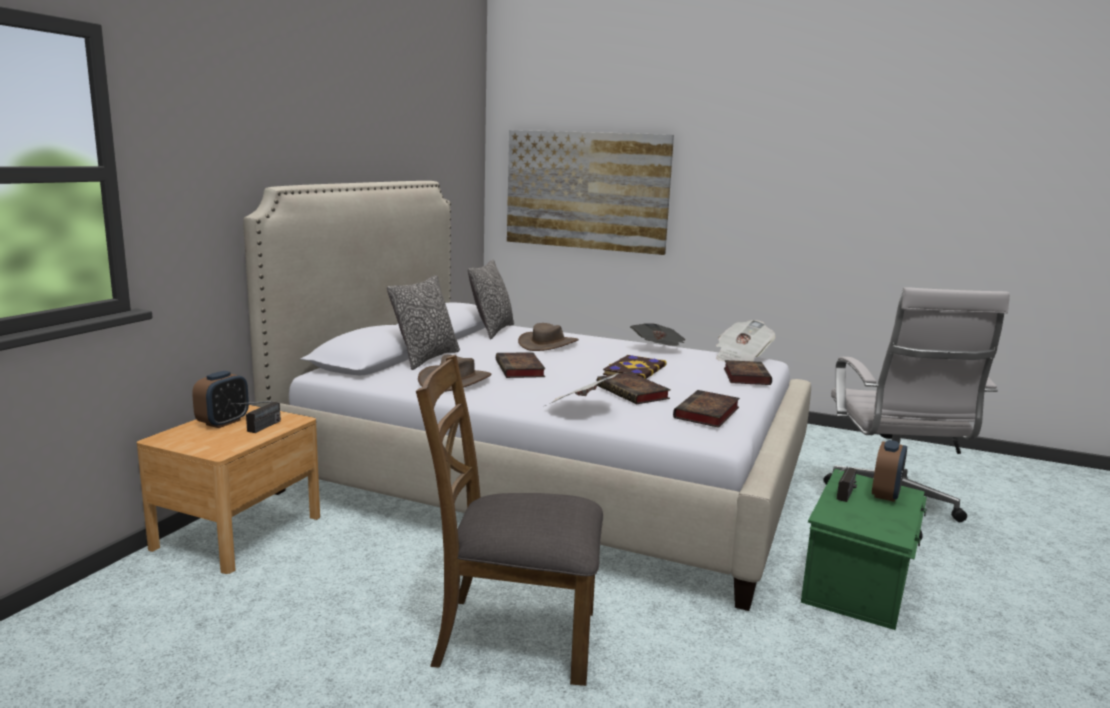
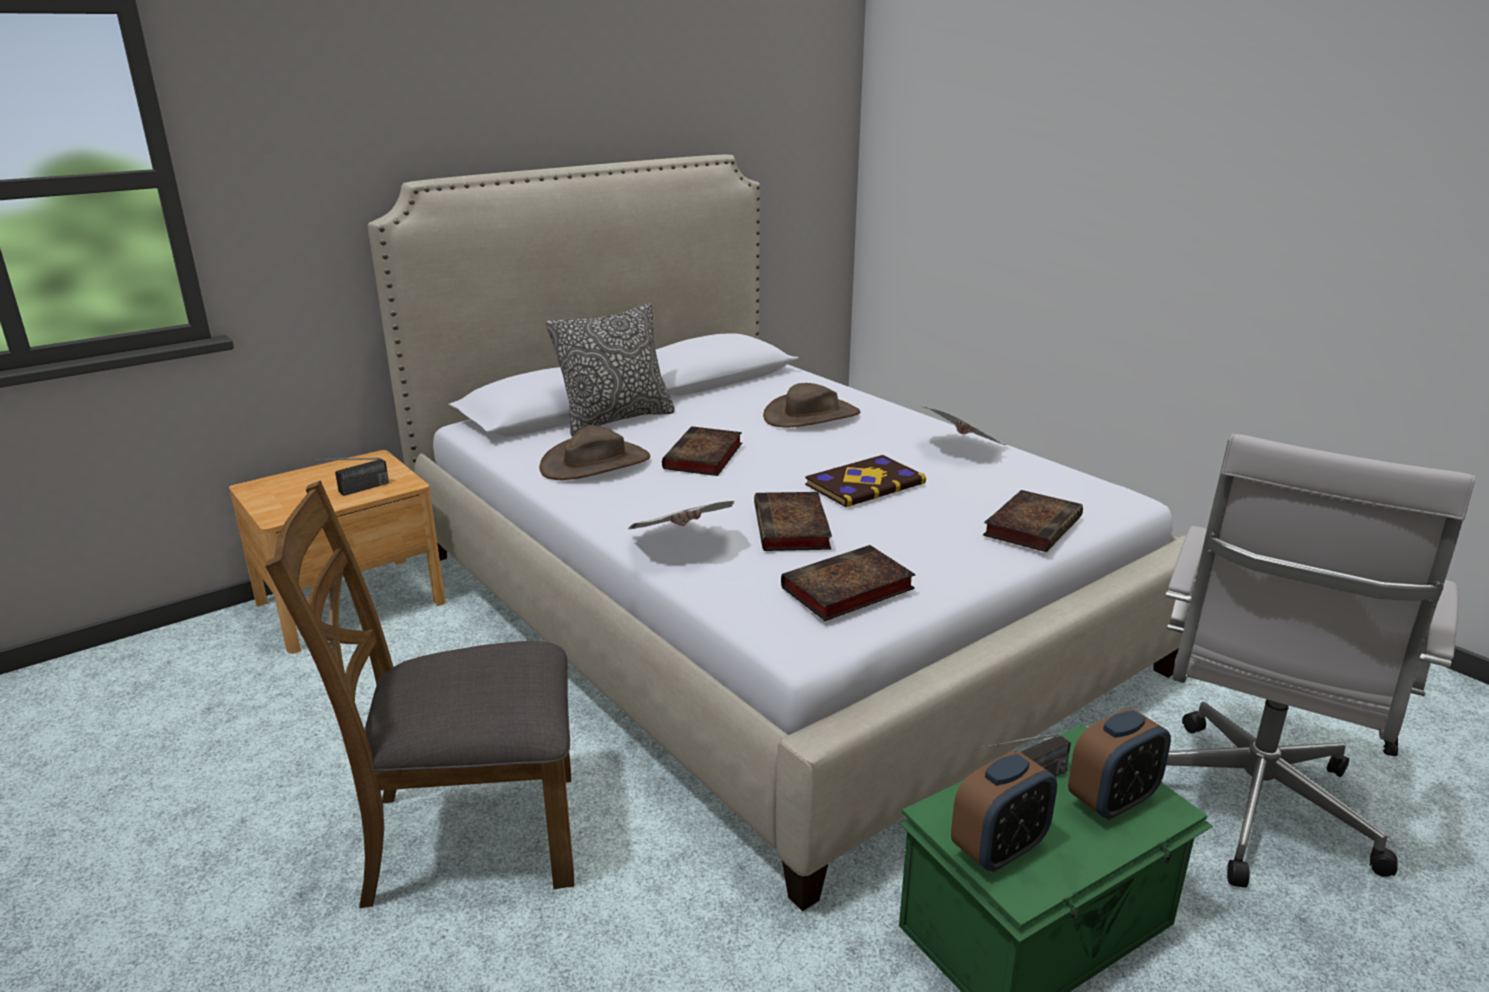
camera: 30 degrees right, 10 degrees up
alarm clock [192,371,249,428] -> alarm clock moved to [951,750,1057,872]
brown chair [416,355,603,686] -> brown chair turned 45 degrees counterclockwise [265,480,574,908]
pillow [468,259,514,339] -> none
picture [507,130,674,255] -> none
newspaper [716,320,775,362] -> none

